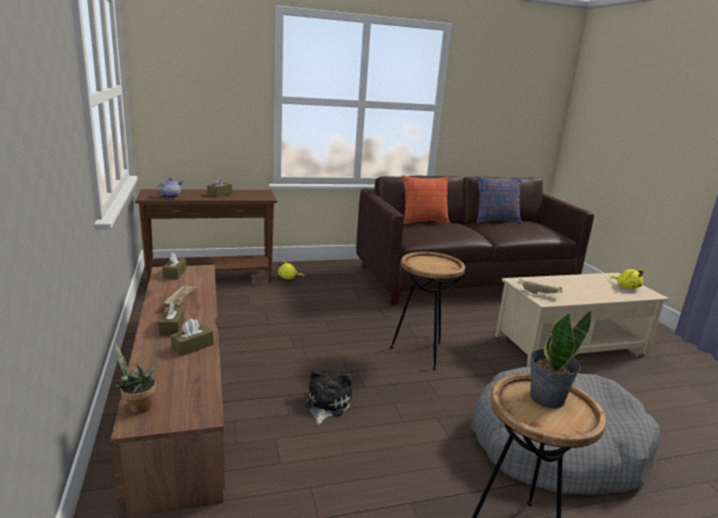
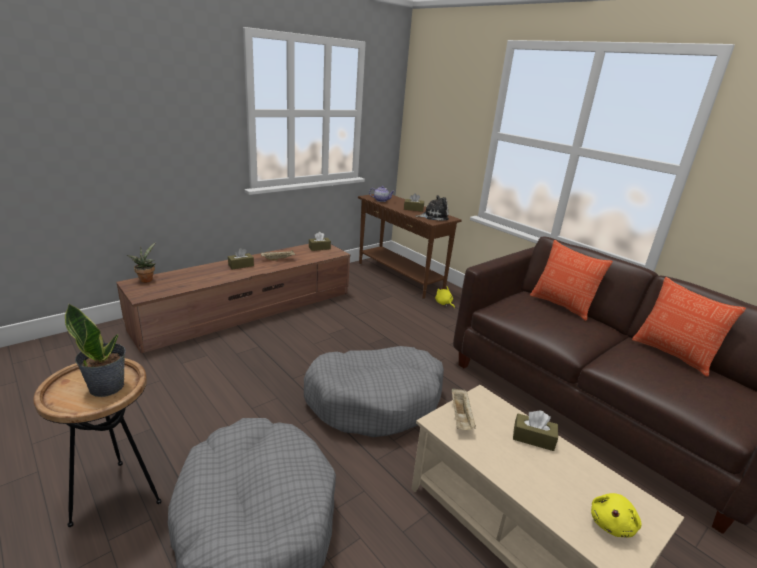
camera: 65 degrees right, 5 degrees up
brown tissue box [171,318,214,356] -> brown tissue box moved to [513,411,558,451]
plush toy [305,369,352,425] -> plush toy moved to [415,195,449,221]
brown side table [390,252,465,370] -> grey dog bed [304,346,444,437]
blue pillow [476,176,522,224] -> orange pillow [632,277,746,377]

